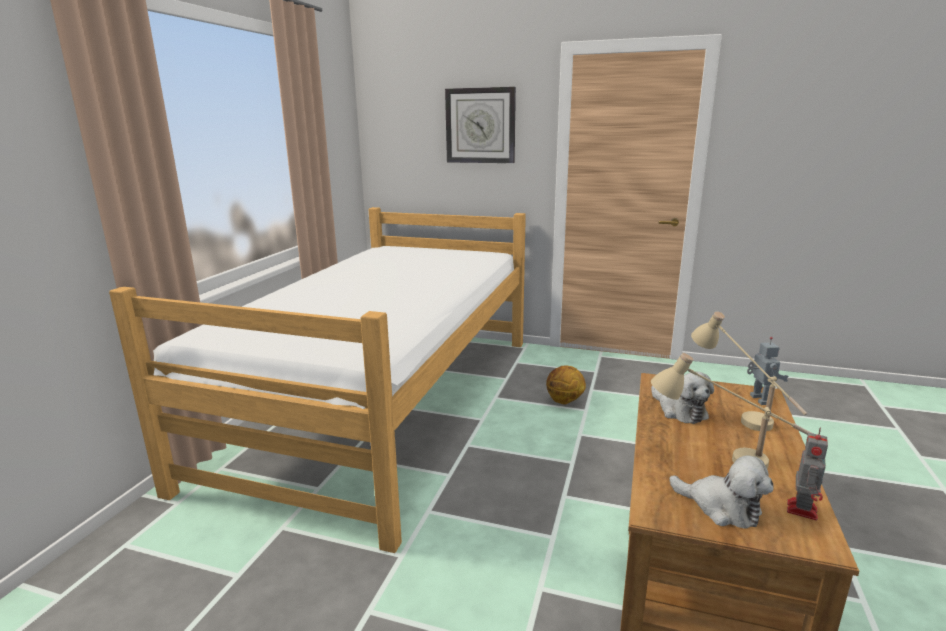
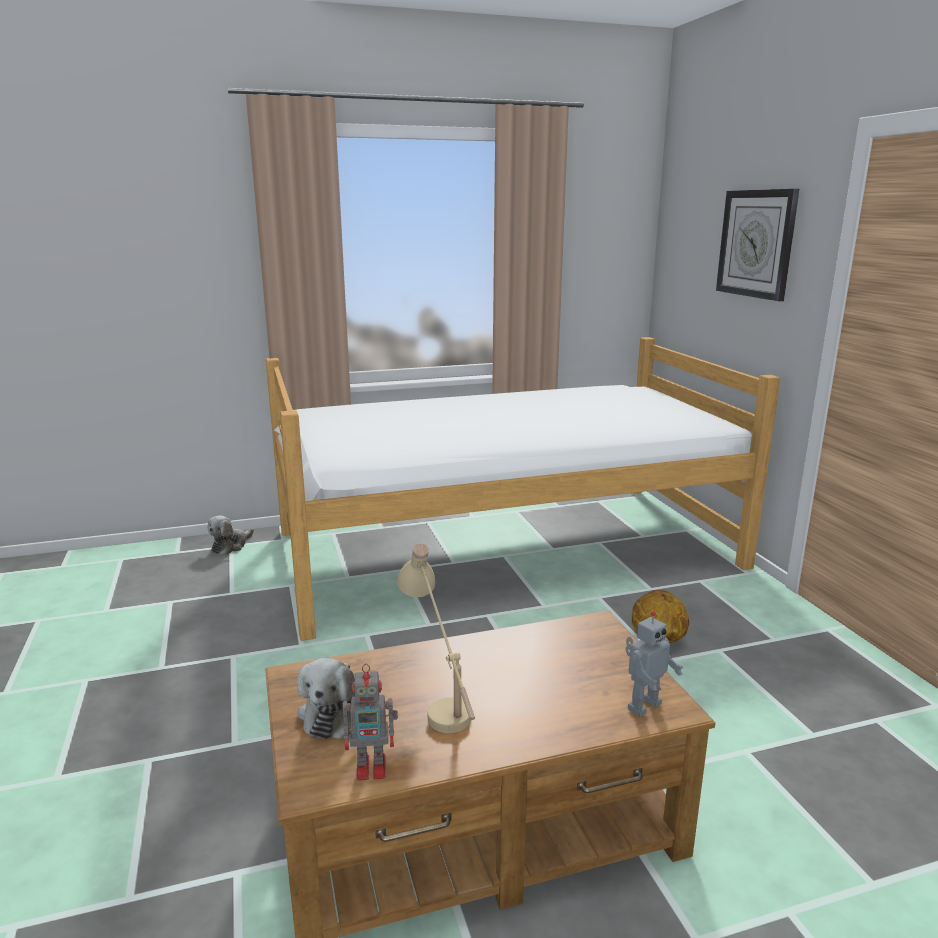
camera: 55 degrees right, 0 degrees up
plush toy [651,372,714,424] -> plush toy moved to [207,516,254,555]
beige table lamp [691,311,807,431] -> none

